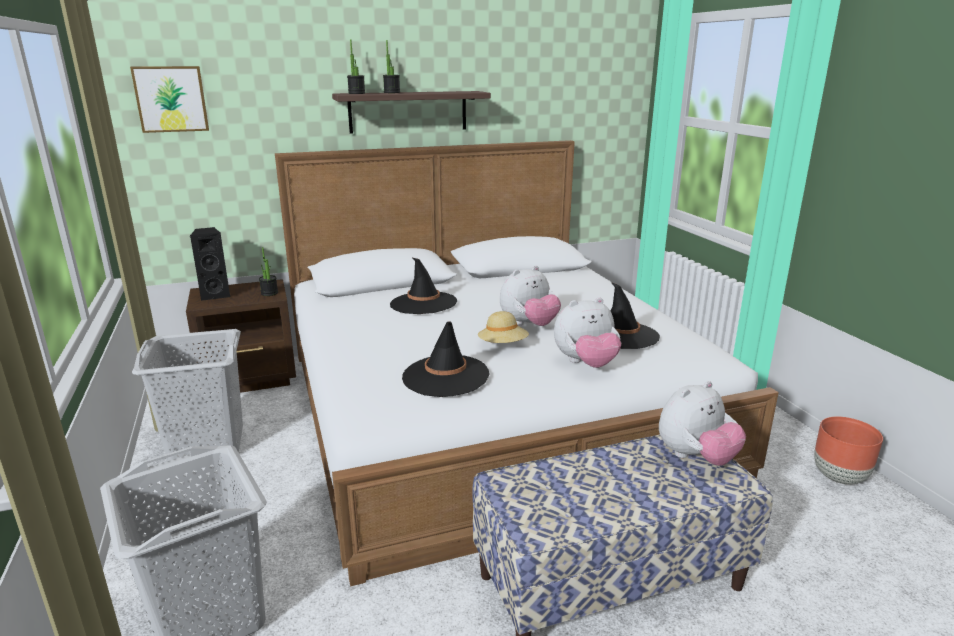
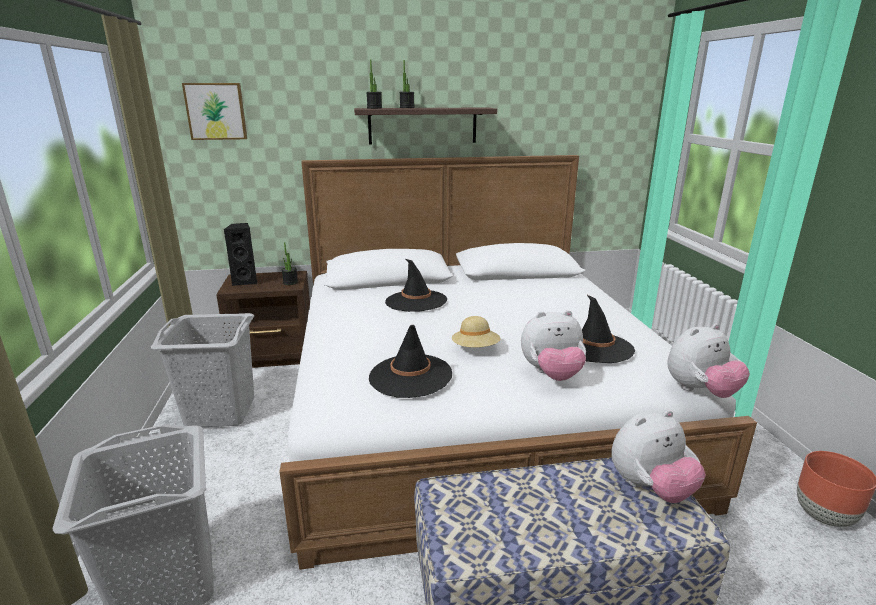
camera: 10 degrees right, 0 degrees up
plush toy [500,266,561,326] -> plush toy moved to [667,324,750,398]

